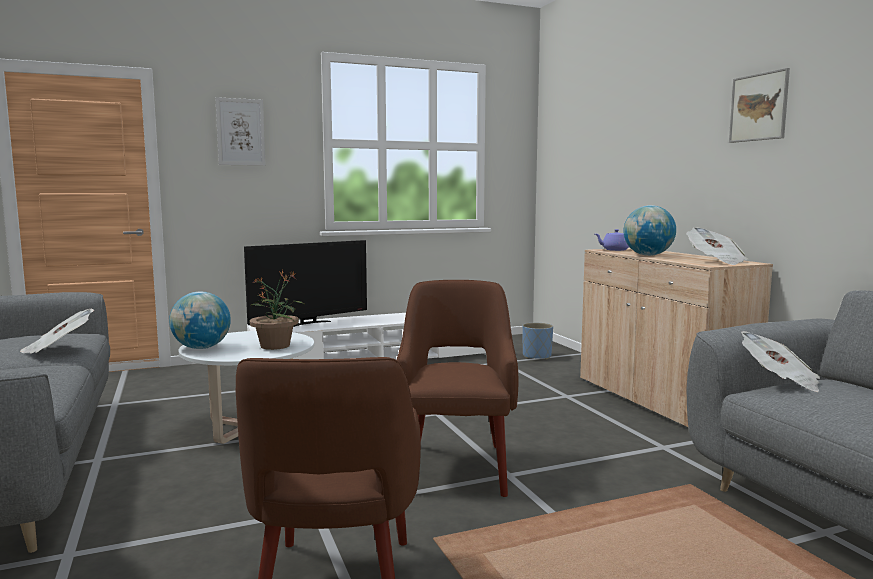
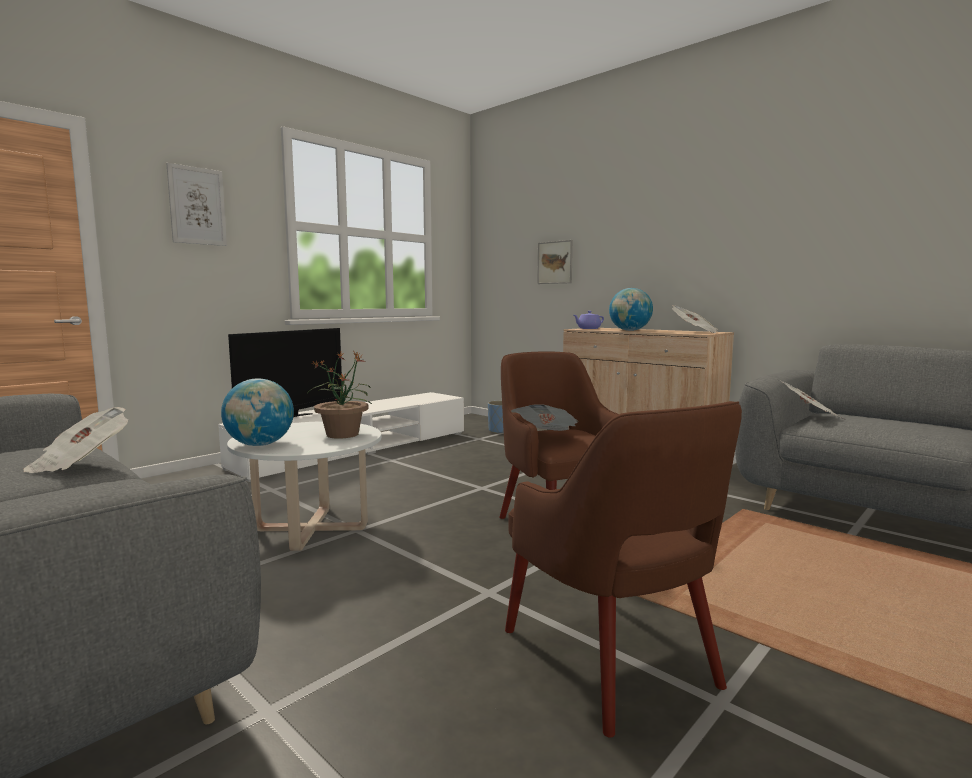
camera: 25 degrees left, 0 degrees up
picture [729,68,790,143] -> picture moved to [537,240,573,284]
none -> newspaper [511,404,578,431]

